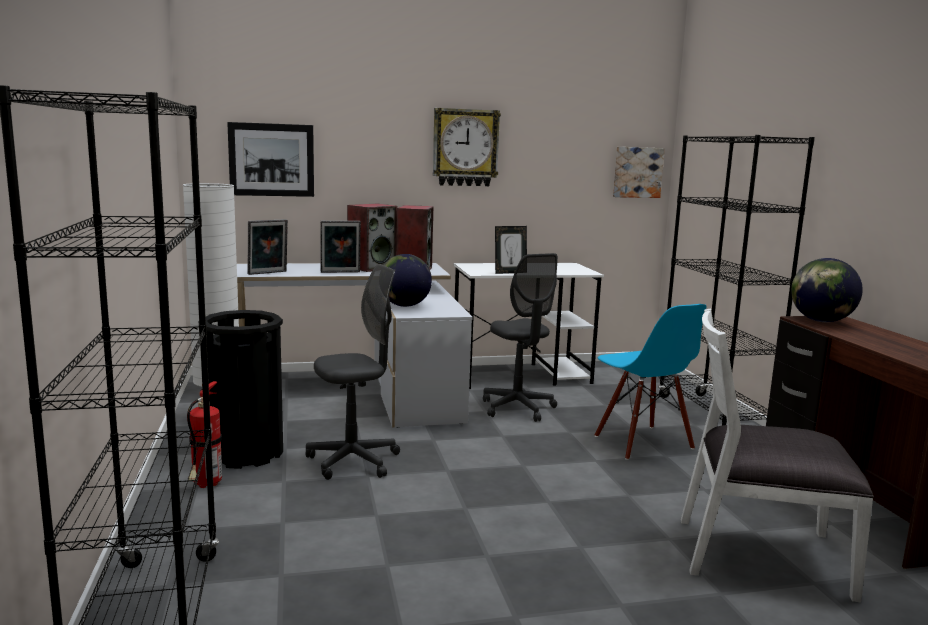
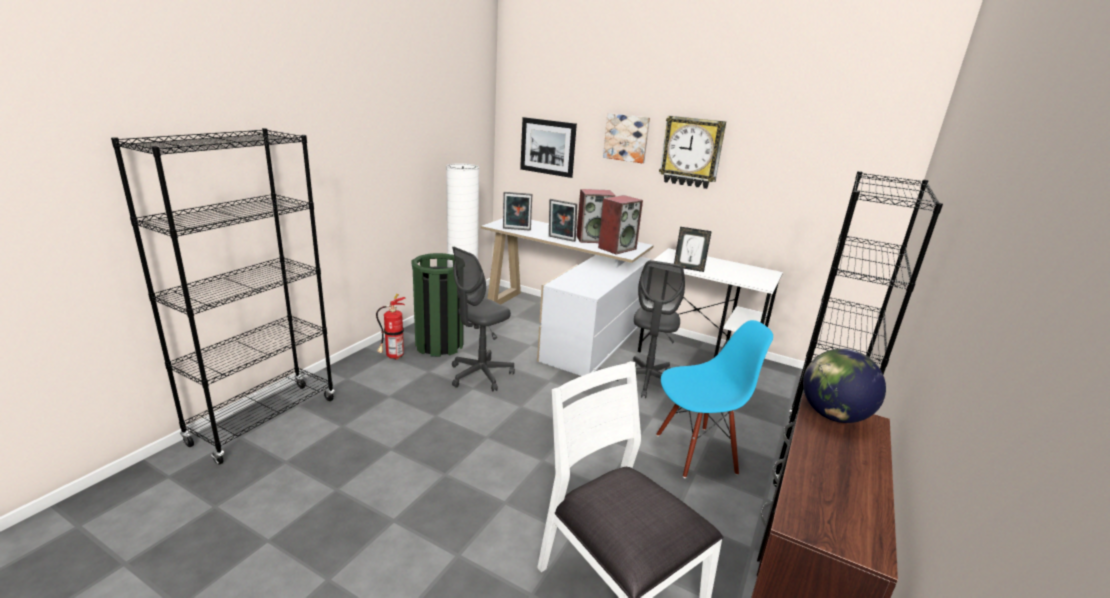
camera: 40 degrees right, 10 degrees up
black trash can [206,310,283,469] -> green trash can [411,253,463,357]
grey office chair [305,264,400,480] -> grey office chair turned 120 degrees clockwise [452,247,515,391]
globe [384,254,432,307] -> none
blue chair [595,304,706,460] -> blue chair turned 120 degrees counterclockwise [656,320,773,478]
picture [613,147,665,198] -> picture moved to [603,113,650,163]

